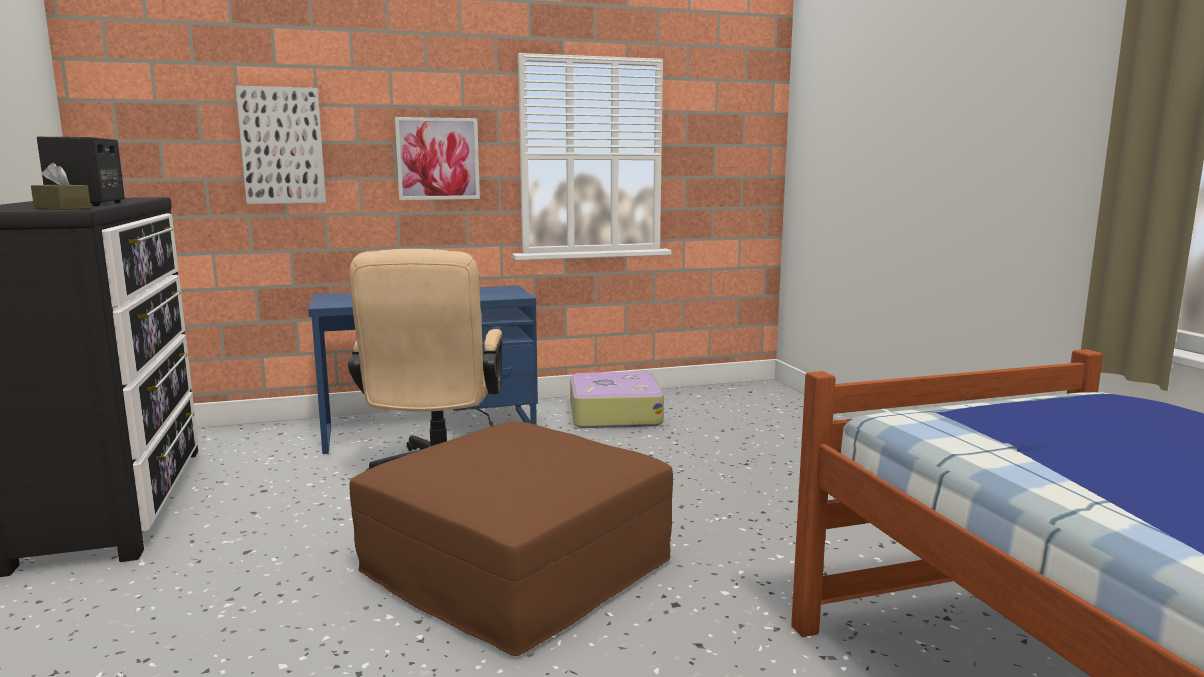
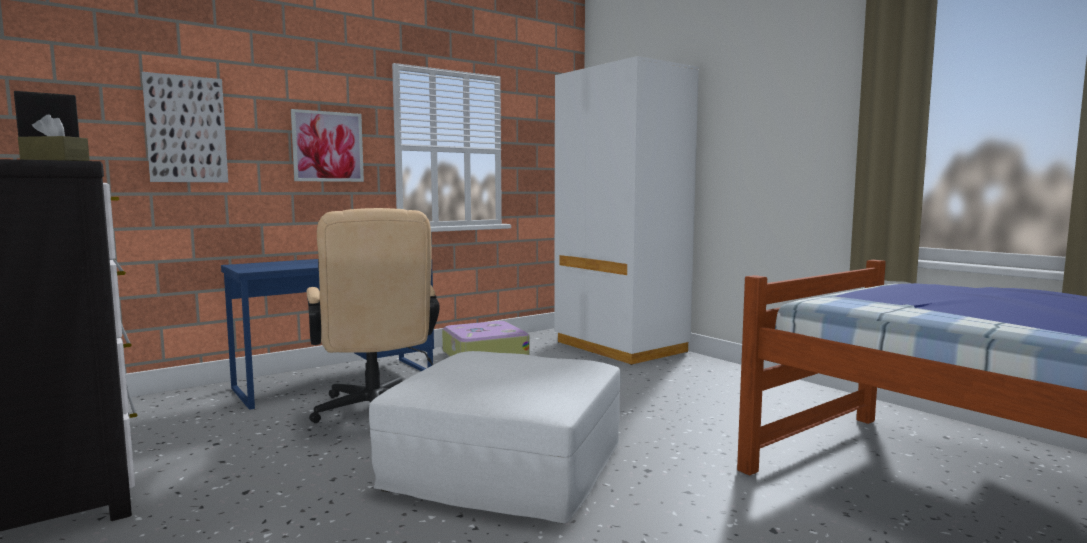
camera: 20 degrees left, 5 degrees down
brown ottoman [350,421,673,656] -> white ottoman [369,351,620,524]
none -> white wardrobe [554,56,699,365]

